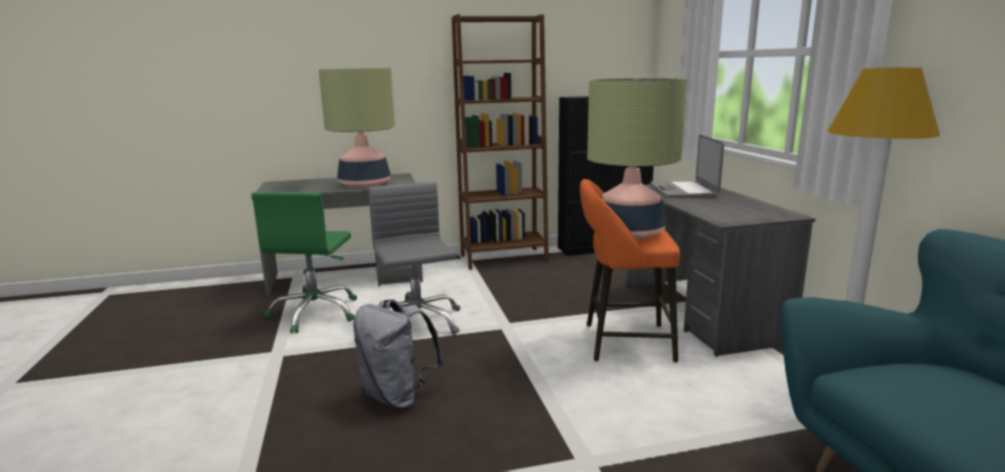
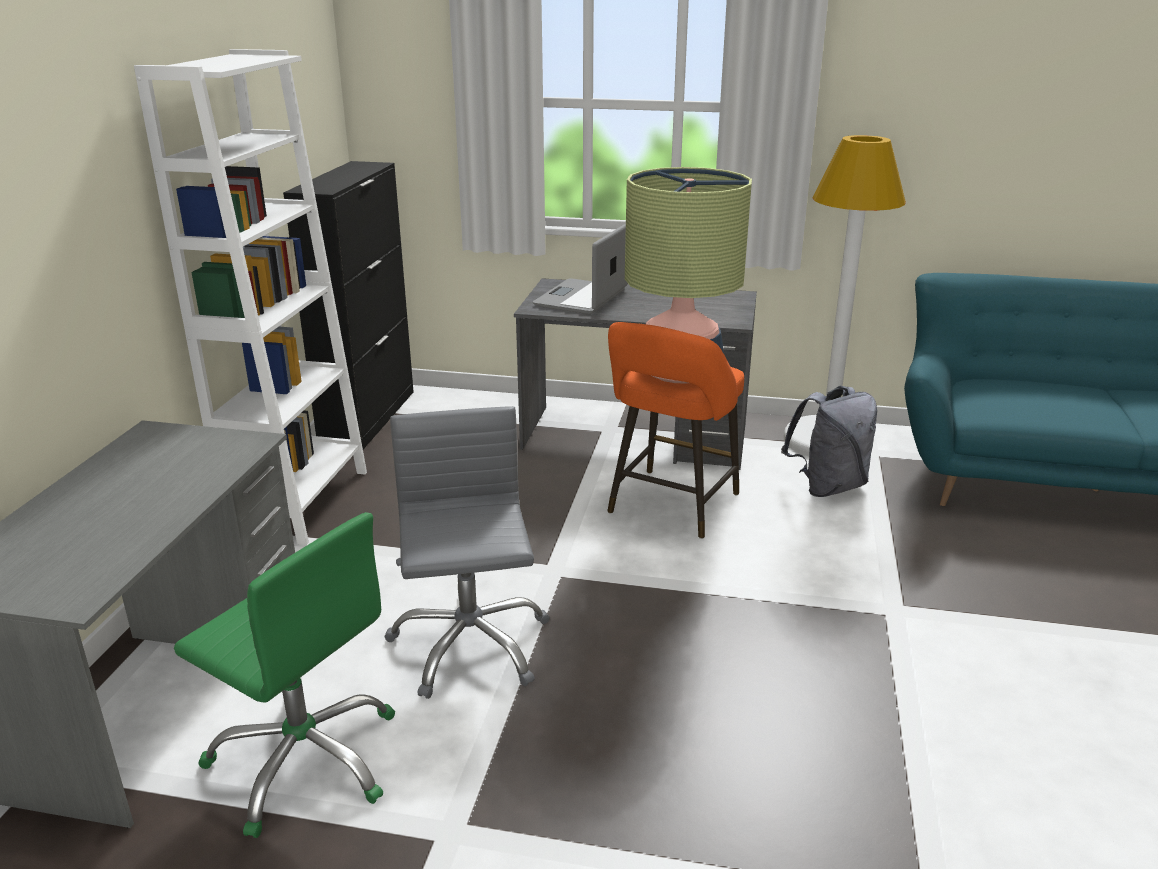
camera: 65 degrees left, 10 degrees up
table lamp [319,68,395,188] -> none
grey backpack [353,299,444,409] -> grey backpack moved to [781,386,877,497]
grey office chair [368,182,460,335] -> grey office chair turned 75 degrees clockwise [384,406,550,699]
brown bookcase [452,14,549,270] -> white bookcase [134,49,367,545]
laptop [650,134,724,198] -> laptop turned 90 degrees clockwise [533,224,628,314]

